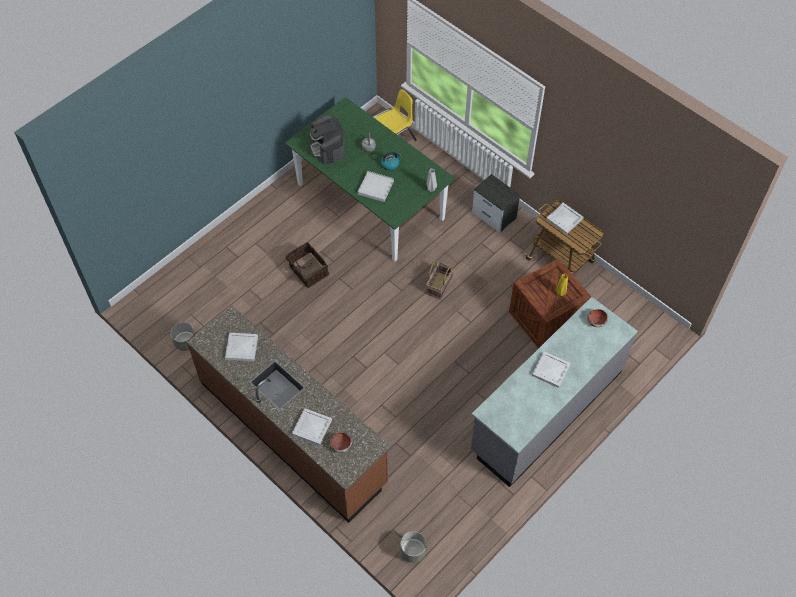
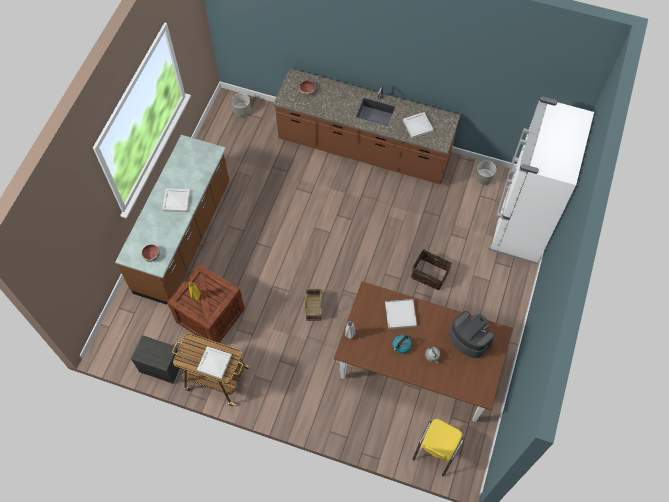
camera: 155 degrees right, 5 degrees up
green dining table [285,97,455,262] -> brown dining table [334,281,513,422]
white tray [292,408,332,446] -> none
grey counter [471,297,637,487] -> brown counter [115,135,229,305]
nightstand [472,174,520,233] -> nightstand moved to [131,335,182,384]
none -> white fridge [488,96,594,264]

